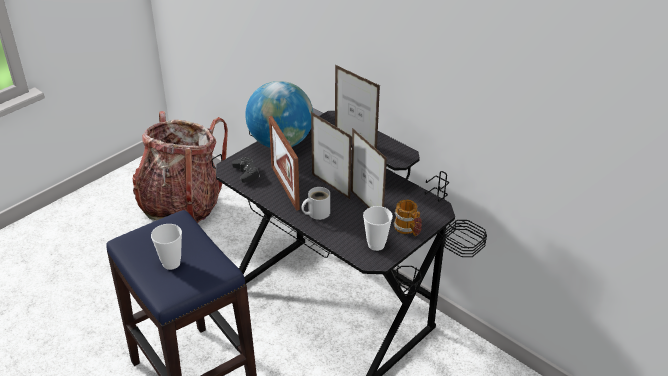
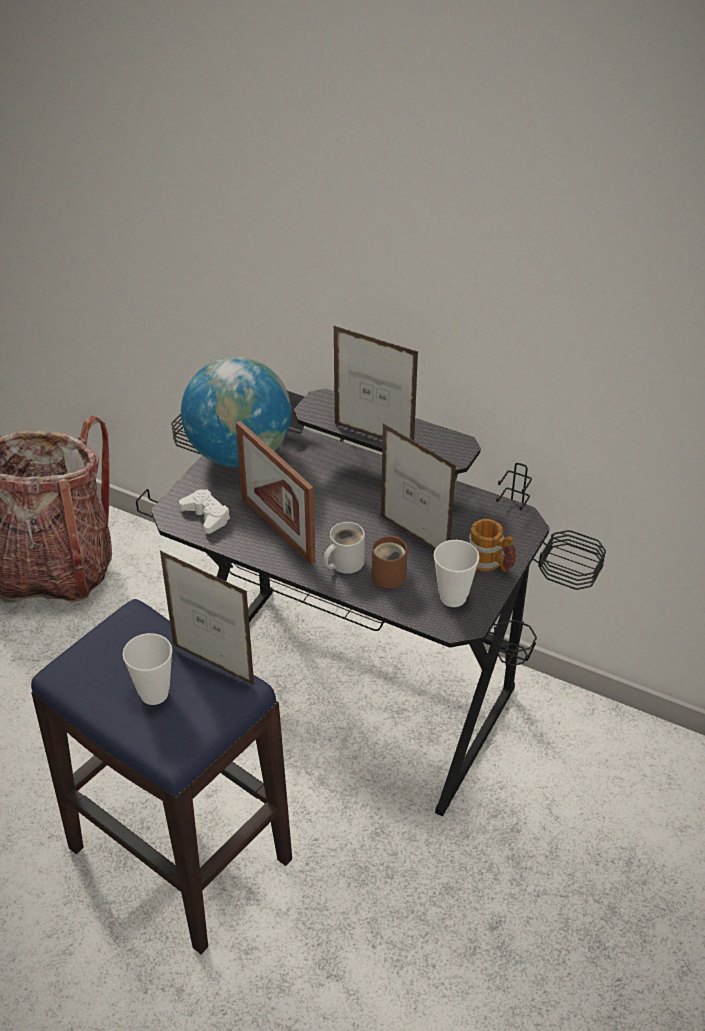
camera: 15 degrees left, 5 degrees up
black game controller [232,157,260,183] -> white game controller [179,489,230,534]
picture frame [311,112,352,199] -> picture frame moved to [160,551,255,686]
none -> brown mug [372,536,408,589]

